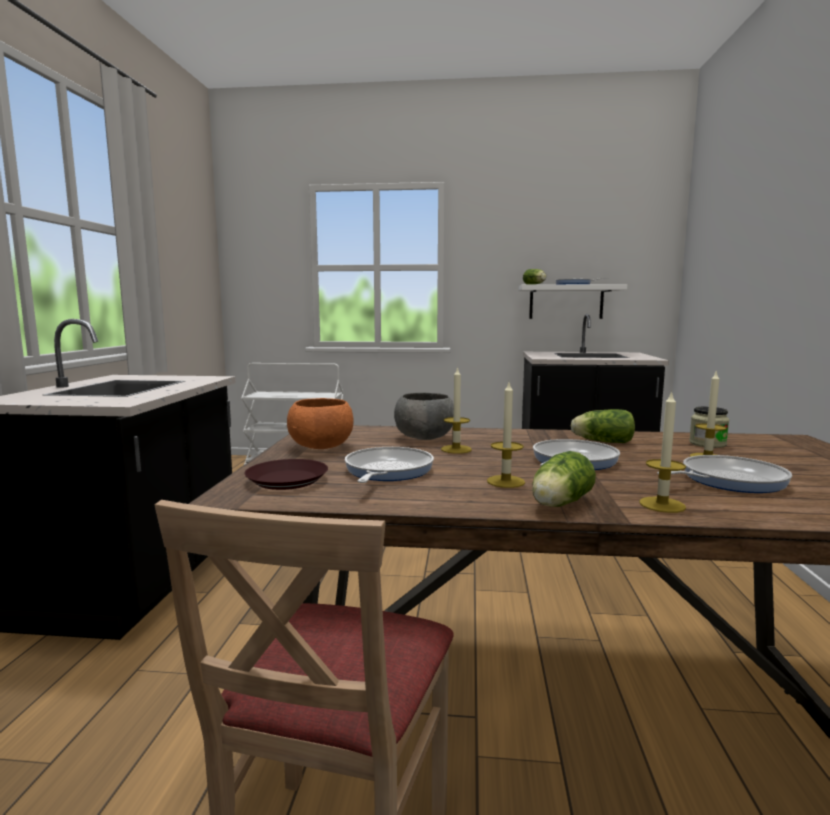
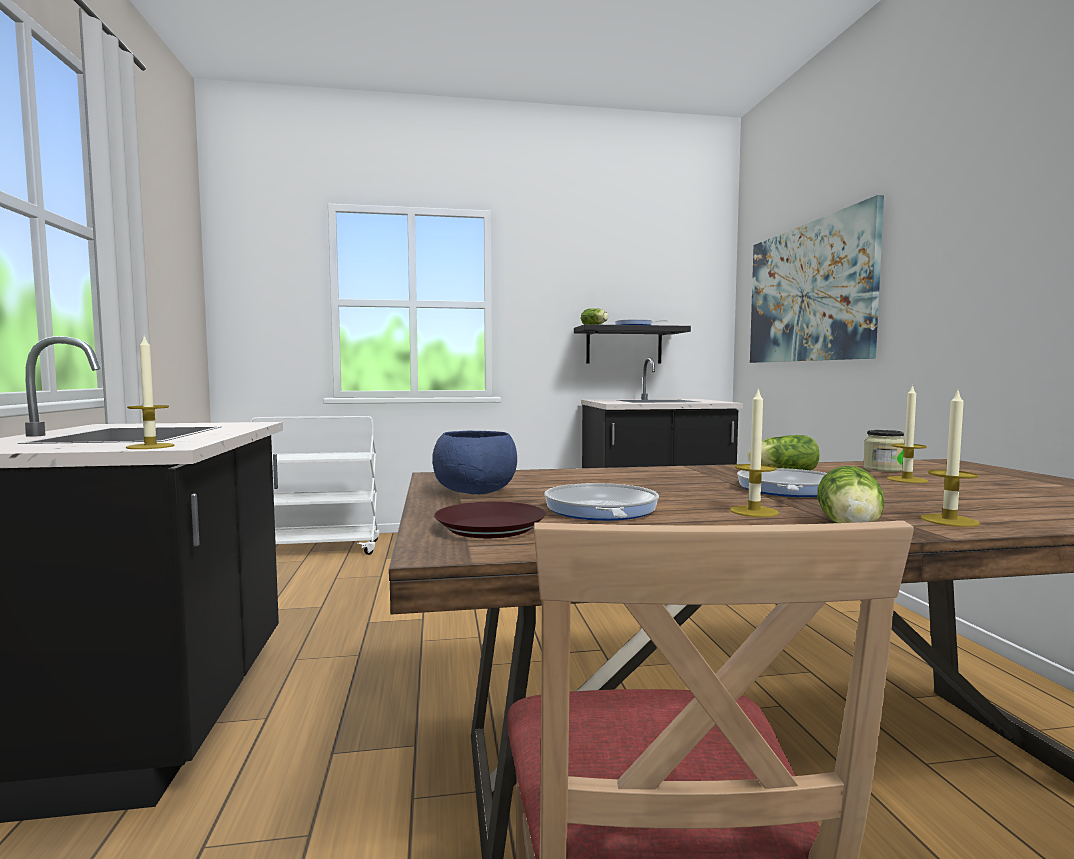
camera: 15 degrees left, 5 degrees down
orange bowl [287,398,354,449] -> blue bowl [432,431,517,494]
grey bowl [394,392,454,440] -> none
candle [441,366,472,454] -> candle moved to [126,334,175,449]
white shelf [518,284,627,319] -> black shelf [574,324,691,364]
frying pan [657,455,792,493] -> none
none -> picture [750,195,884,363]

